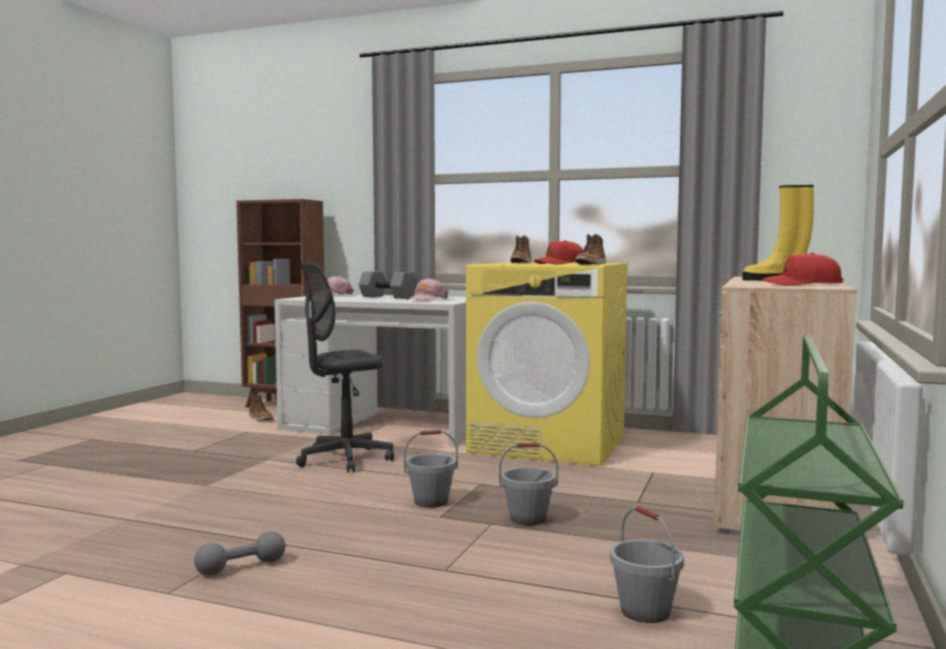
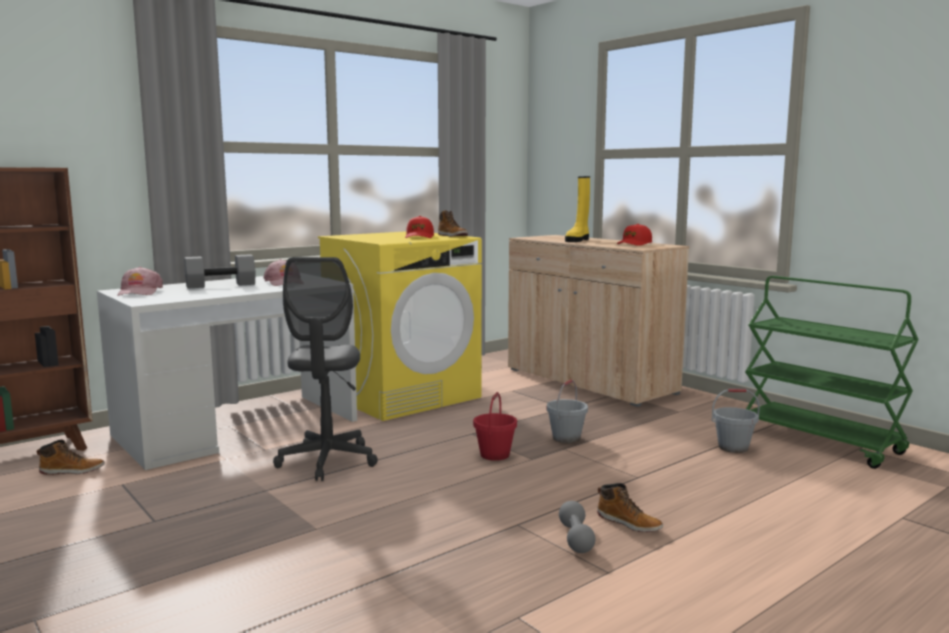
camera: 60 degrees left, 5 degrees up
grey bucket [404,430,458,508] -> red bucket [473,392,517,461]
boot [510,235,532,263] -> boot moved to [597,483,663,532]

